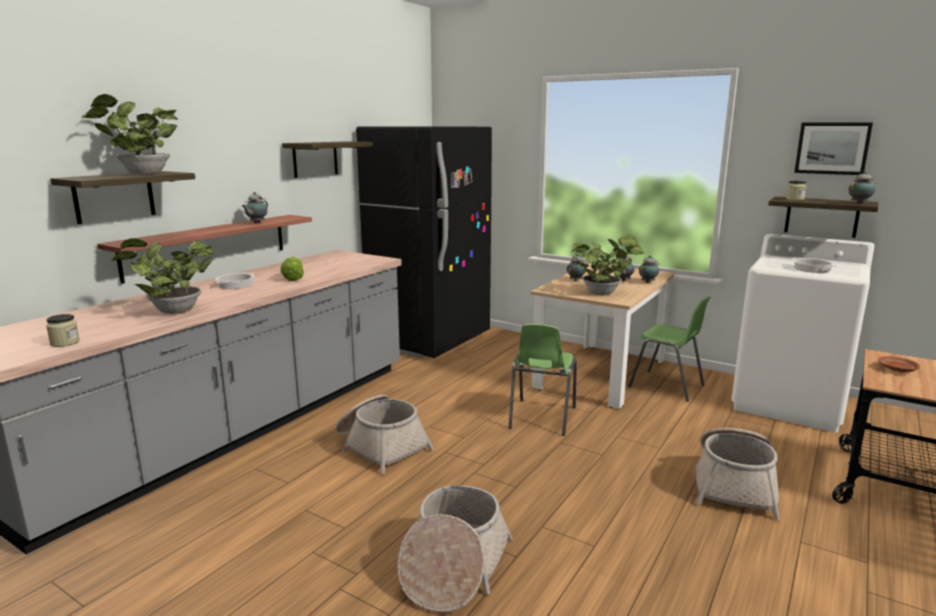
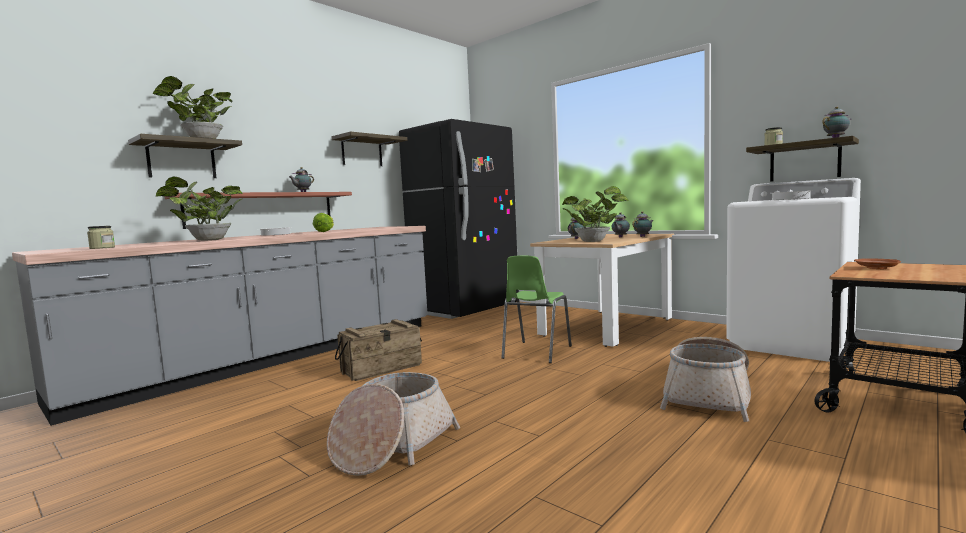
camera: 10 degrees right, 10 degrees down
basket [335,395,434,474] -> crate [335,319,422,381]
green chair [628,296,711,402] -> none
picture [794,122,873,175] -> none

